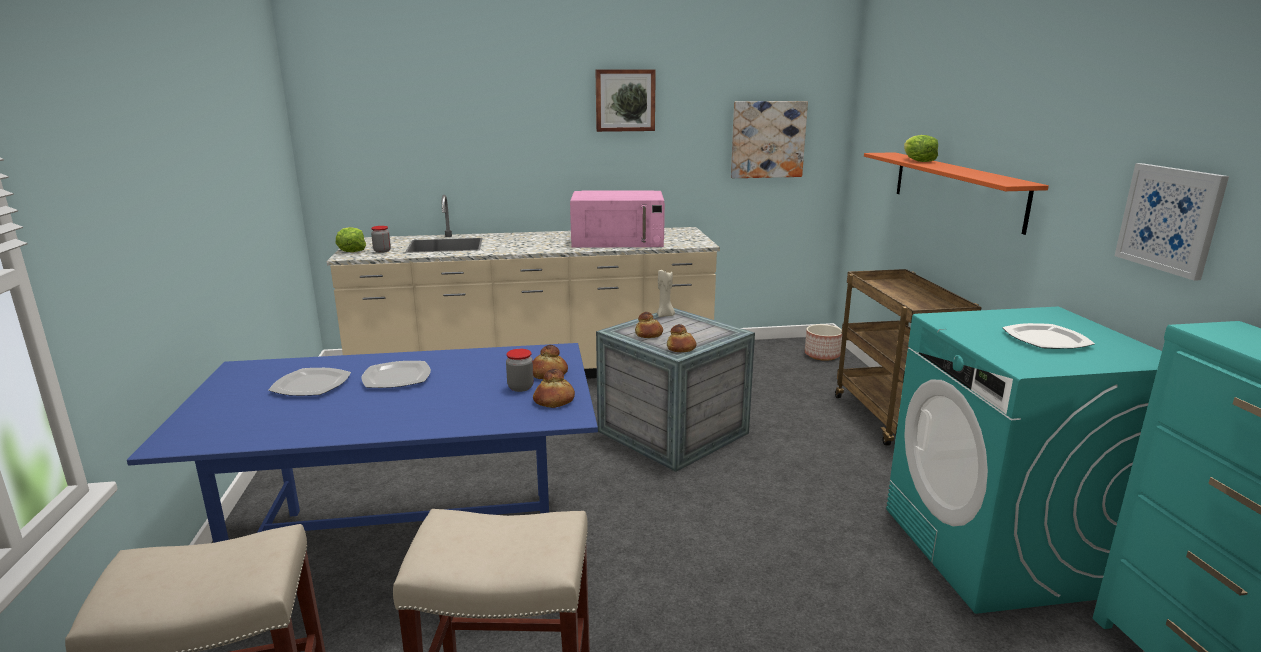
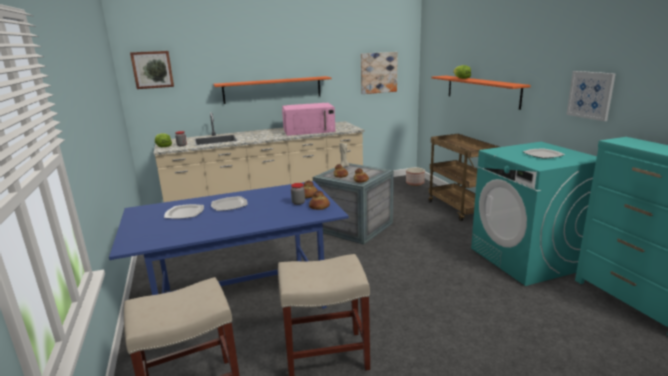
camera: 10 degrees left, 0 degrees up
picture [595,69,656,132] -> picture moved to [130,51,174,89]
none -> orange shelf [213,76,331,104]

